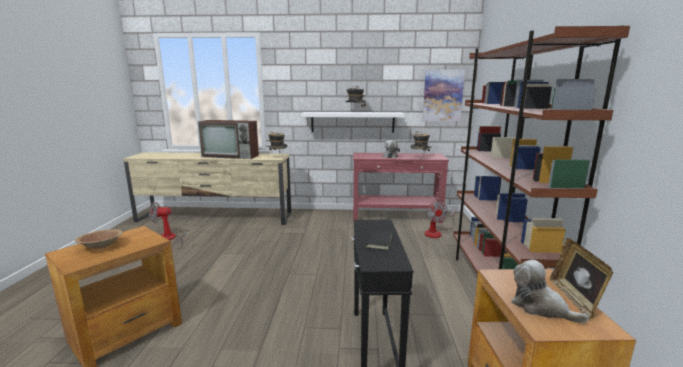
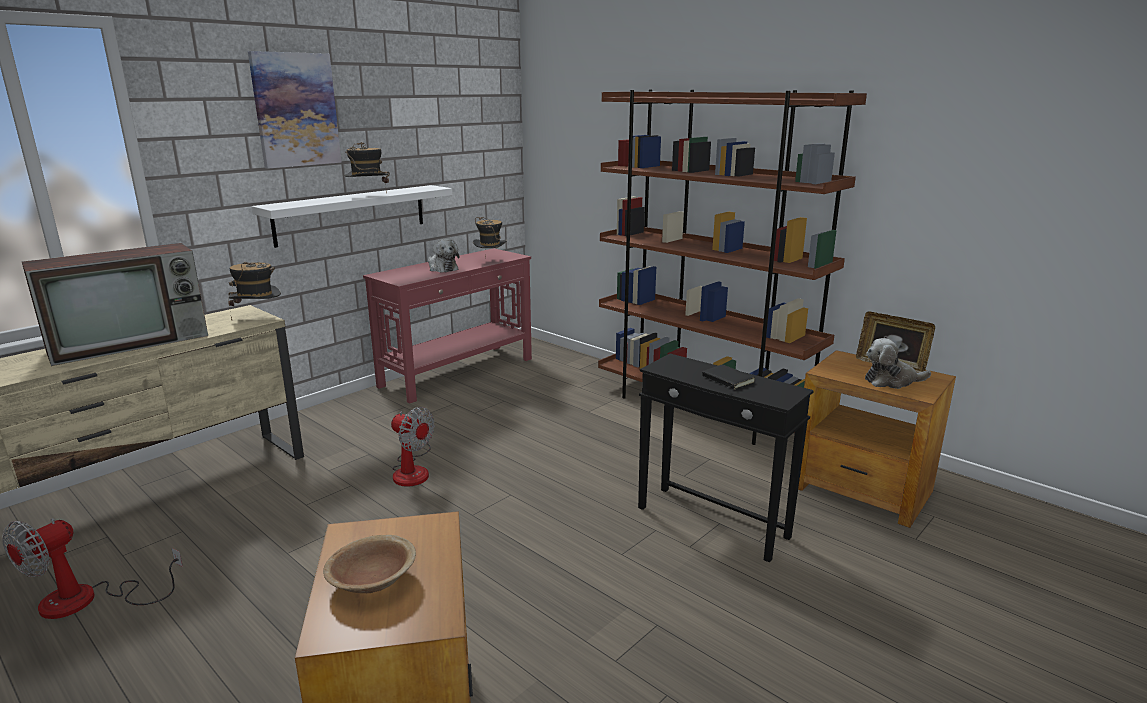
camera: 50 degrees left, 5 degrees up
picture [423,70,465,121] -> picture moved to [248,51,342,169]
fan [425,201,455,238] -> fan moved to [391,407,435,487]

